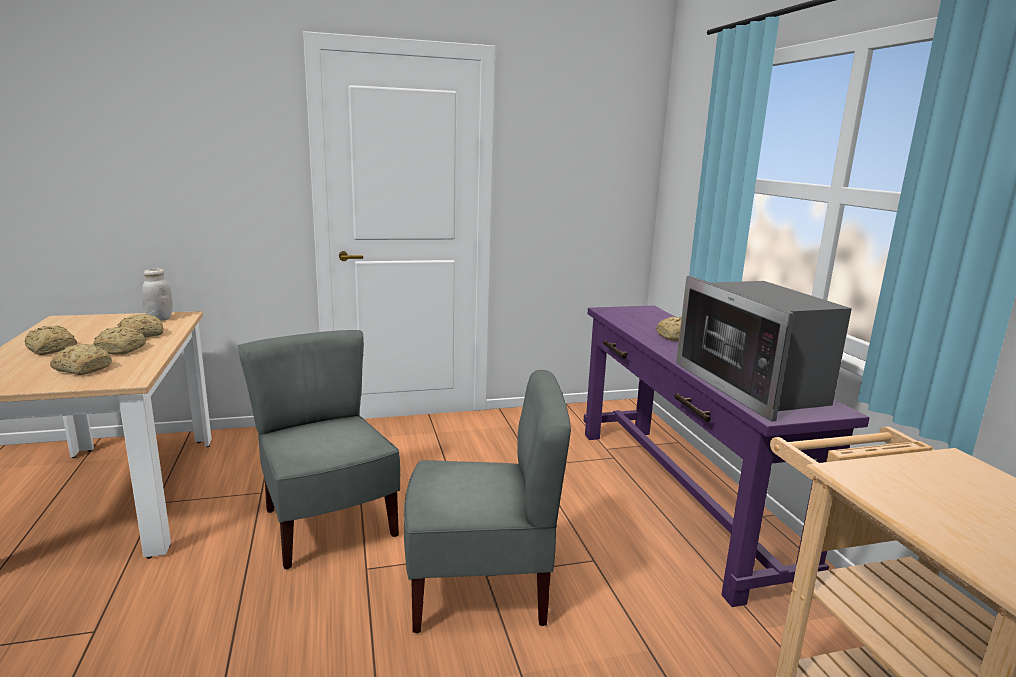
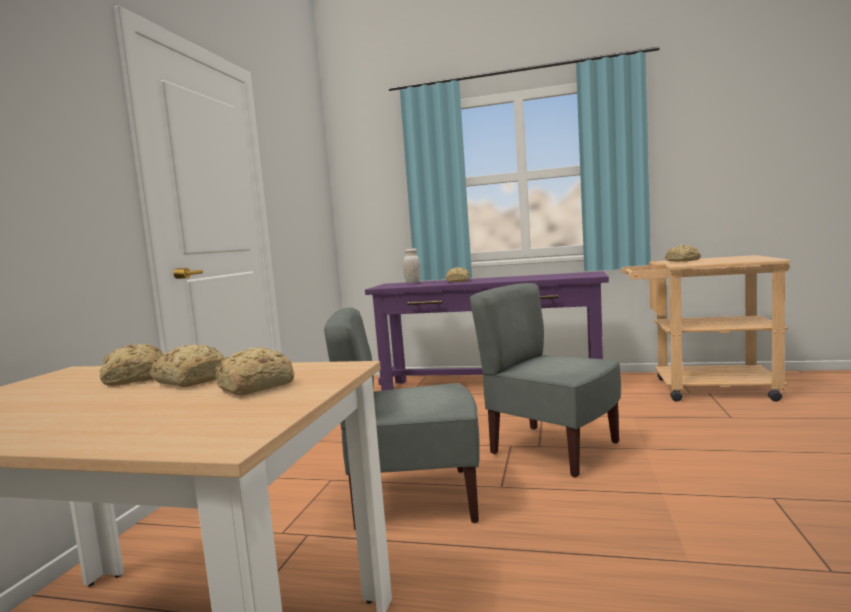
camera: 60 degrees left, 10 degrees down
bread [25,326,77,355] -> bread moved to [665,245,701,262]
white jar [142,269,173,321] -> white jar moved to [403,248,421,283]
grey chair [404,370,571,633] -> grey chair turned 75 degrees counterclockwise [470,283,621,478]
microwave [676,276,852,422] -> none

